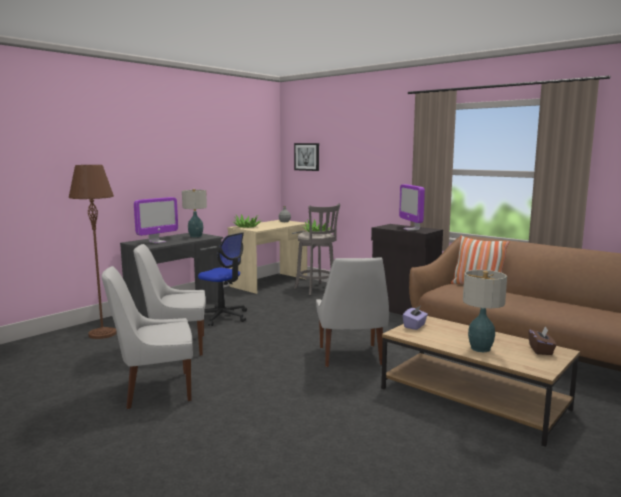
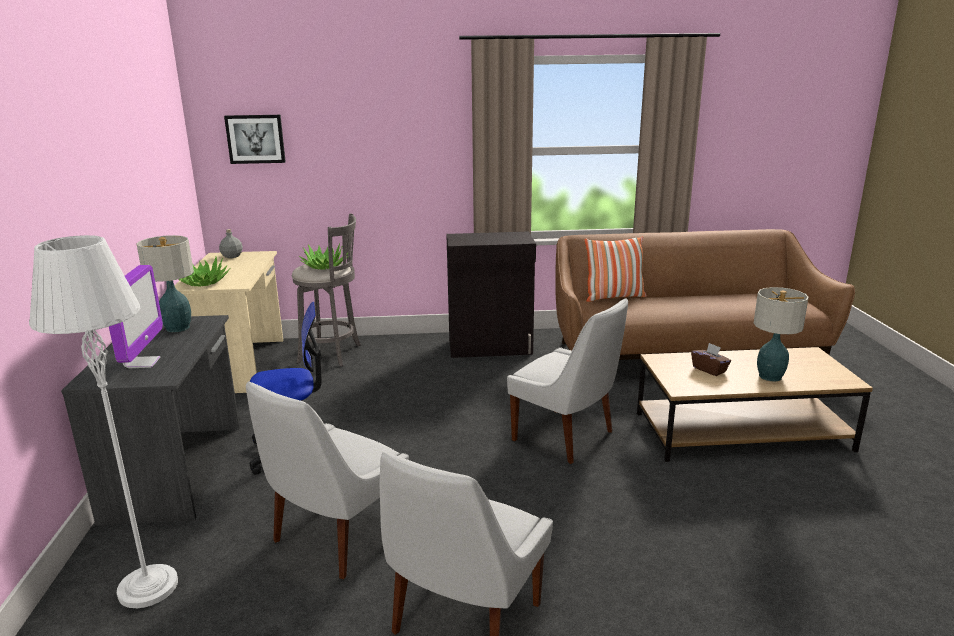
camera: 45 degrees left, 10 degrees up
brown floor lamp [69,165,117,339] -> grey floor lamp [29,235,178,608]
monitor [399,184,425,231] -> none
purple tissue box [403,306,428,330] -> none
brown tissue box [528,327,557,355] -> brown tissue box moved to [691,343,731,376]

